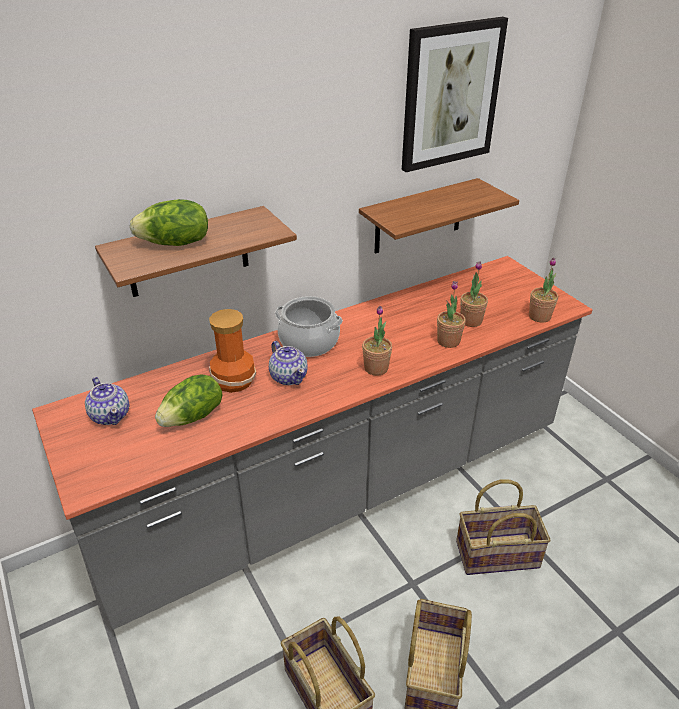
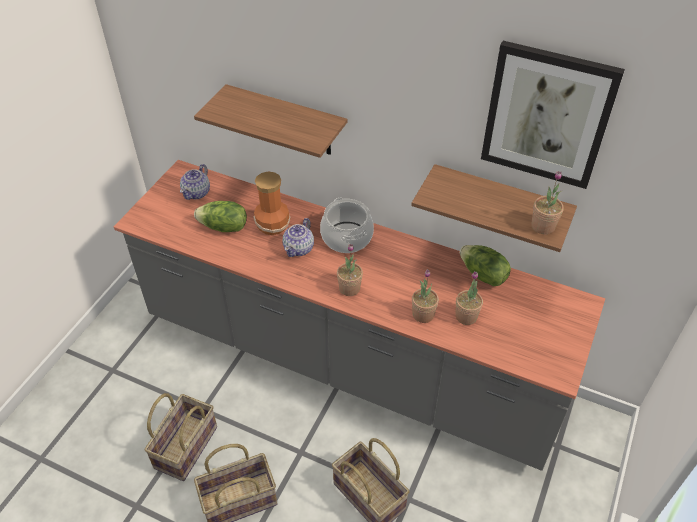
camera: 55 degrees right, 10 degrees up
lettuce [130,199,208,246] -> lettuce moved to [460,245,511,286]
potted plant [529,258,558,323] -> potted plant moved to [531,171,564,234]

